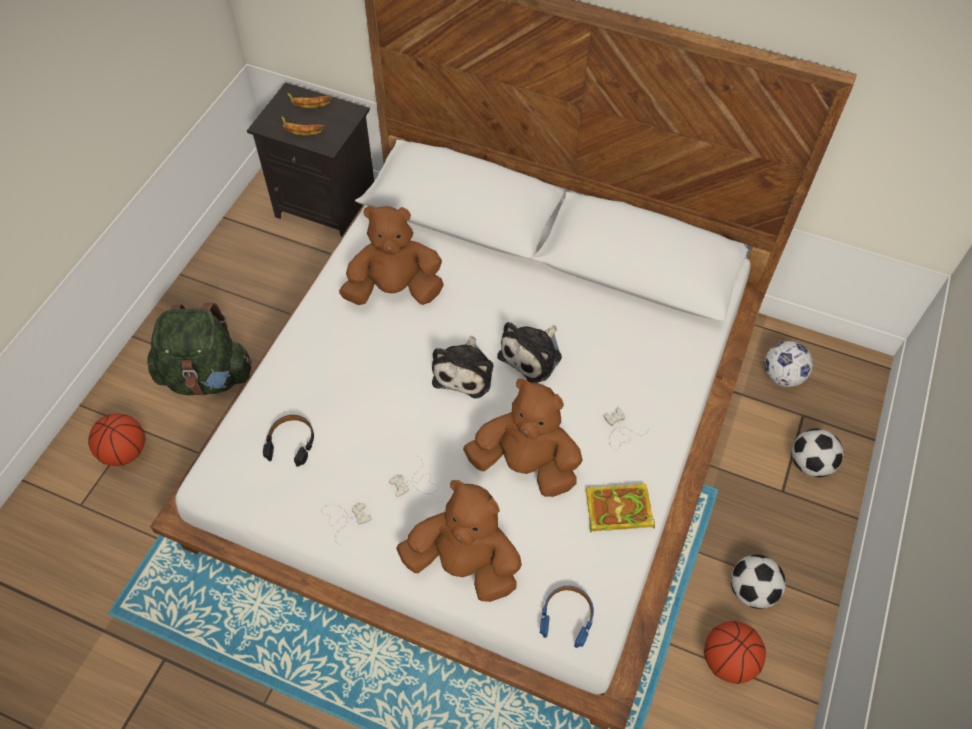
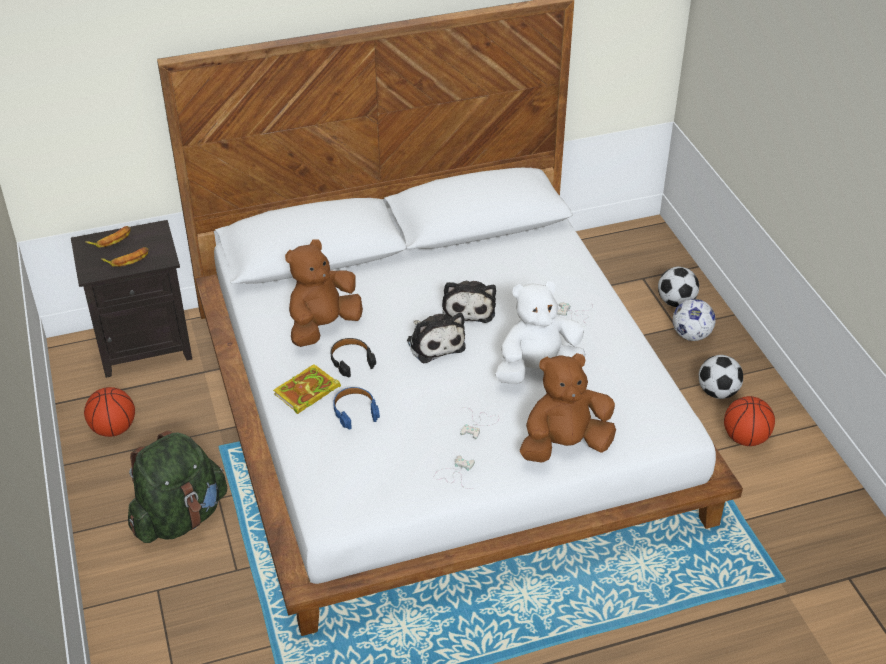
camera: 40 degrees left, 15 degrees down
basketball [88,414,145,466] -> basketball moved to [84,387,135,437]
black headphones [263,415,314,467] -> black headphones moved to [331,338,376,378]
brown plush toy [463,379,583,497] -> white plush toy [495,281,586,384]
blue headphones [540,586,594,648] -> blue headphones moved to [333,387,380,430]
book [585,484,655,532] -> book moved to [273,364,341,414]
football [764,341,813,387] -> football moved to [673,299,716,341]

